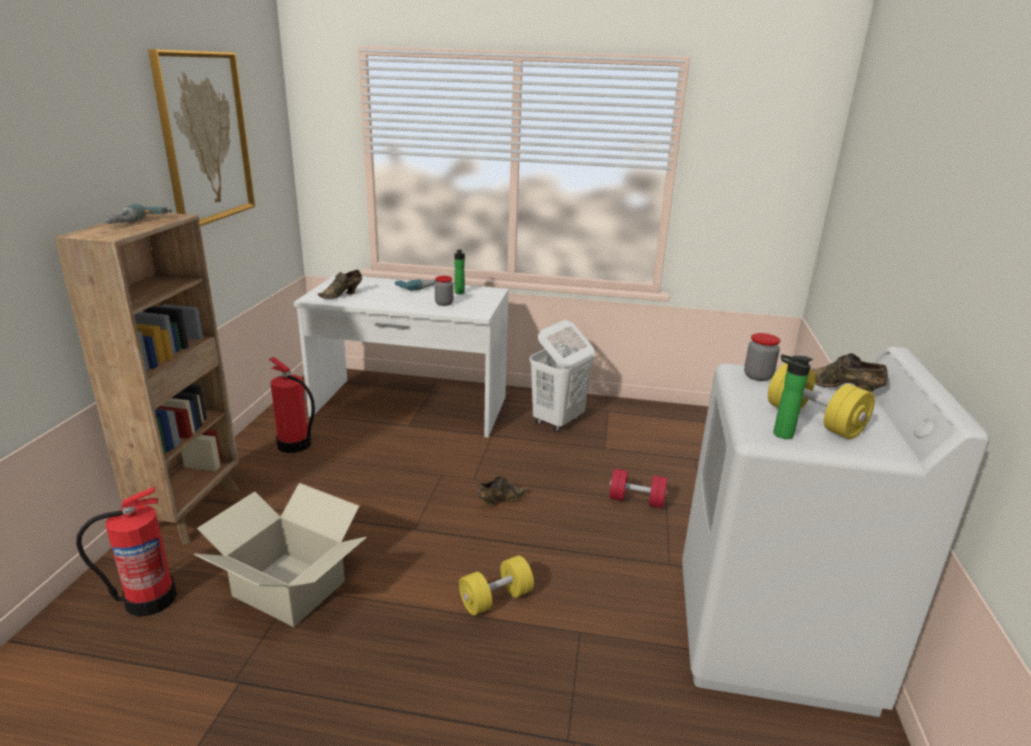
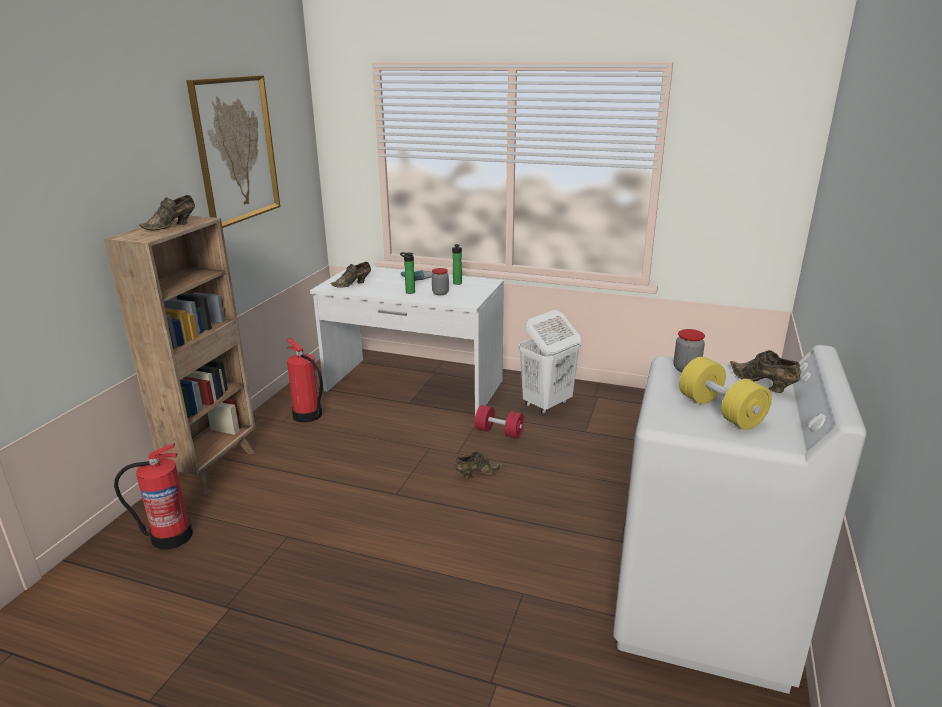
camera: 10 degrees right, 0 degrees up
power drill [104,204,172,224] -> brown shoe [139,195,195,230]
cardboard box [193,483,367,627] -> none
yellow dumbbell [459,555,534,615] -> none
red dumbbell [610,469,668,508] -> red dumbbell moved to [475,405,524,439]
bottle [773,354,813,439] -> bottle moved to [400,252,415,294]

